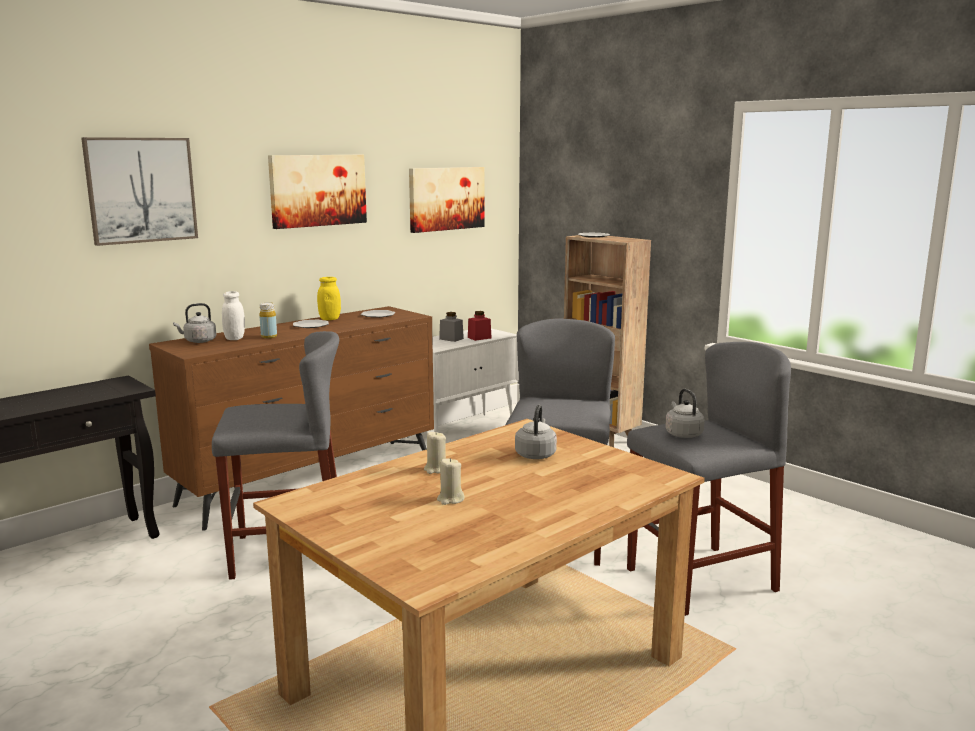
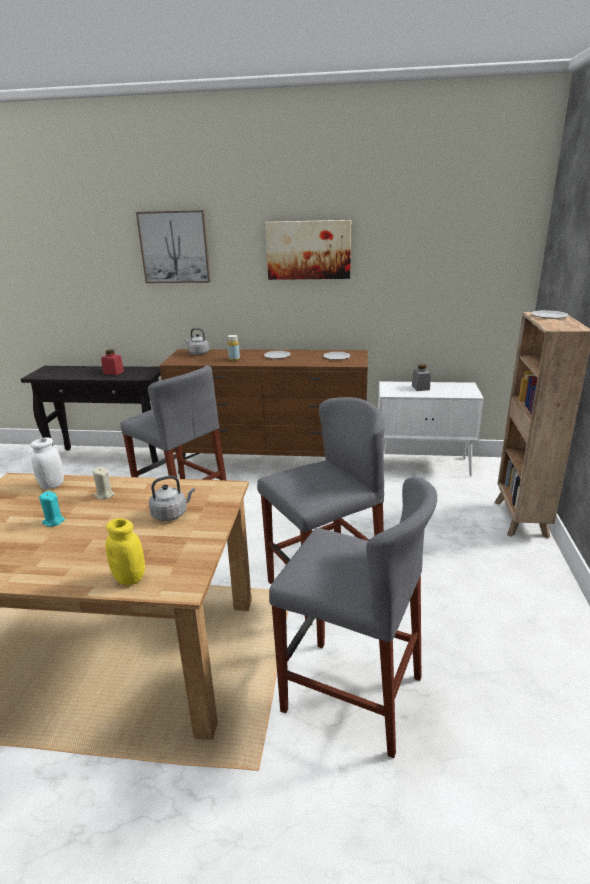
camera: 50 degrees right, 10 degrees up
white jar [222,291,245,340] -> white jar moved to [31,437,64,489]
yellow jar [317,277,341,320] -> yellow jar moved to [106,518,145,585]
picture [409,167,484,233] -> none
beige candle [437,458,465,505] -> turquoise candle [39,491,65,527]
red jar [468,311,492,341] -> red jar moved to [101,350,124,375]
grey kettle [665,389,705,438] -> none

